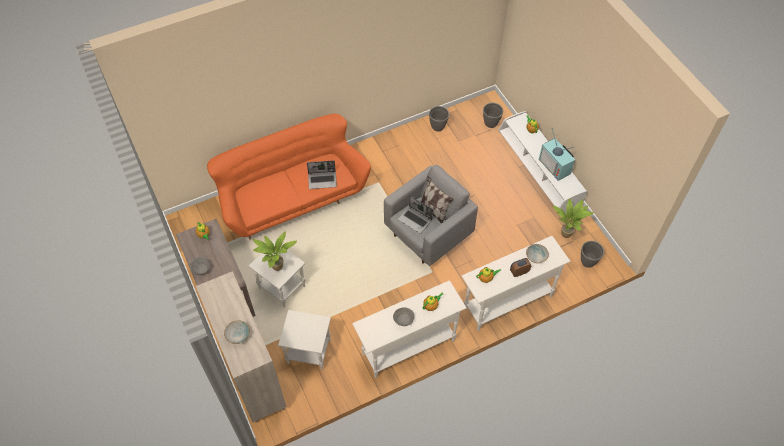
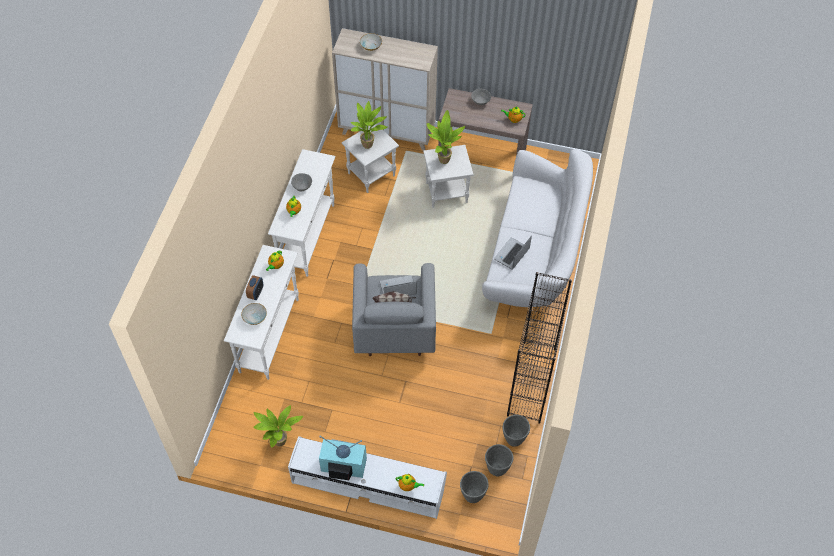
camera: 130 degrees right, 0 degrees up
orange sofa [207,113,371,240] -> white sofa [482,149,593,307]
grey planter [581,241,604,268] -> grey planter moved to [485,444,514,476]
none -> potted plant [351,101,387,149]
none -> black bookcase [507,272,572,424]

